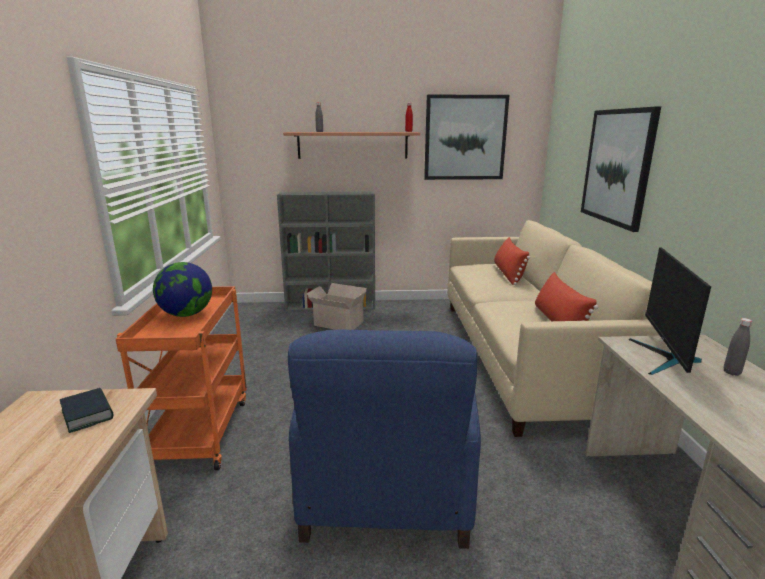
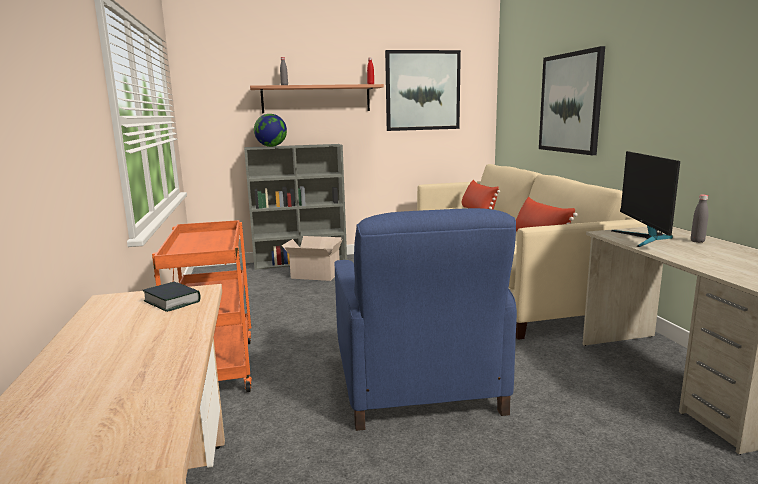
camera: 10 degrees left, 5 degrees down
globe [153,262,212,317] -> globe moved to [254,114,287,147]

